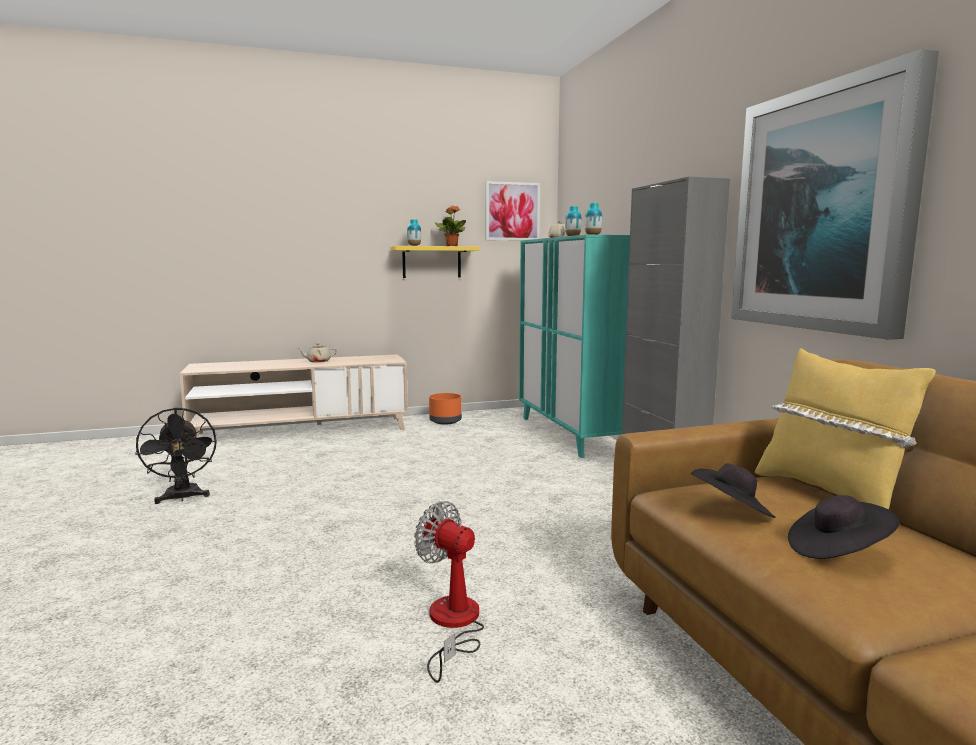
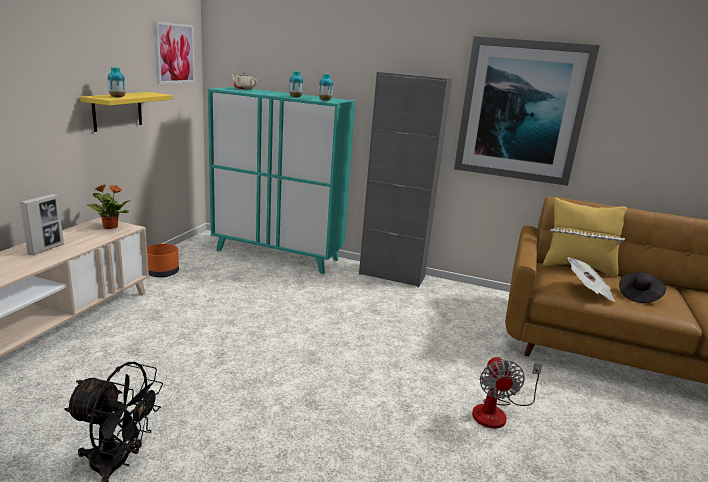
camera: 55 degrees left, 10 degrees up
beige teapot [298,343,337,363] -> picture frame [20,194,64,255]
fan [414,501,484,683] -> fan turned 75 degrees counterclockwise [472,356,542,429]
potted plant [435,206,466,246] -> potted plant moved to [87,184,130,229]
black hat [691,463,776,518] -> newspaper [567,257,615,302]

